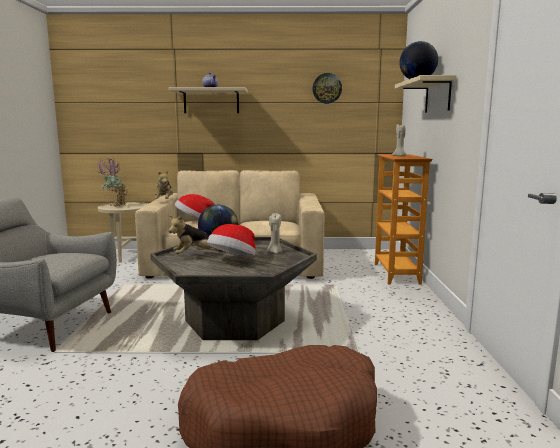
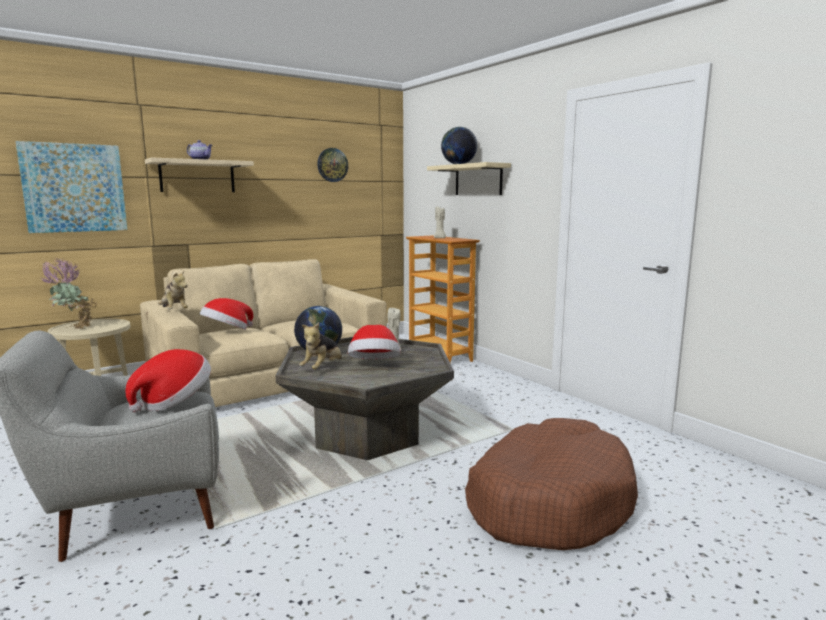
camera: 35 degrees left, 0 degrees up
none -> picture [16,141,127,233]
none -> hat [125,349,211,413]

